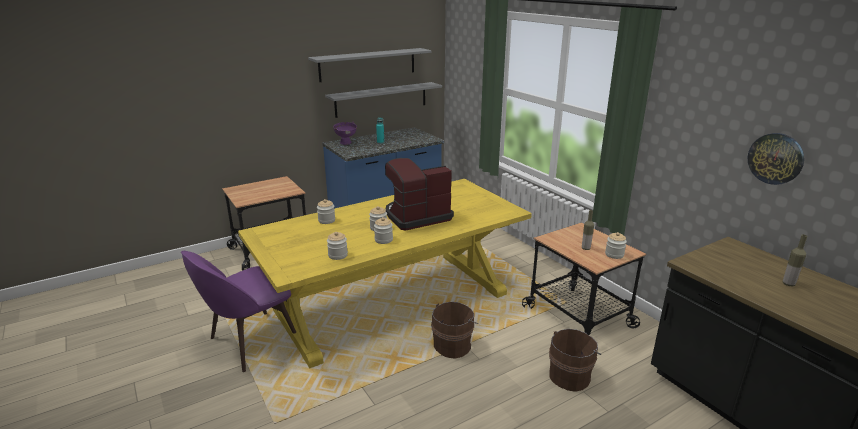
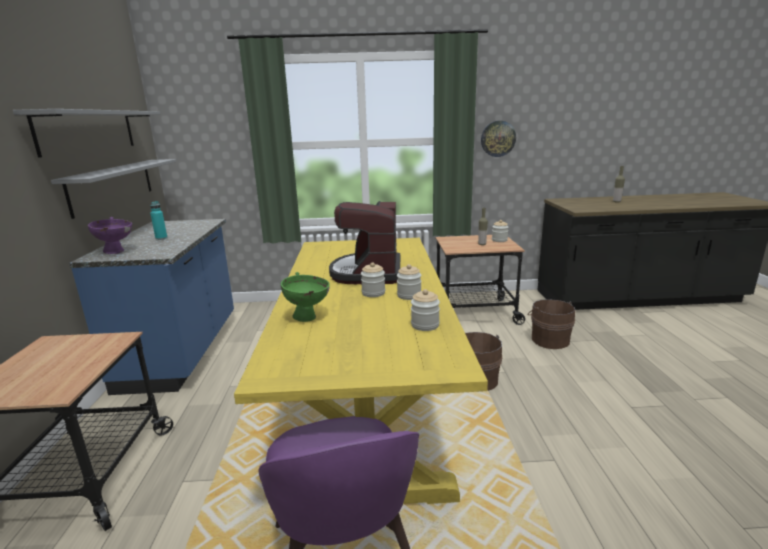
camera: 60 degrees left, 5 degrees down
jar [317,199,335,224] -> green bowl [281,272,330,322]
wall clock [748,133,804,185] -> wall clock moved to [481,121,516,157]

